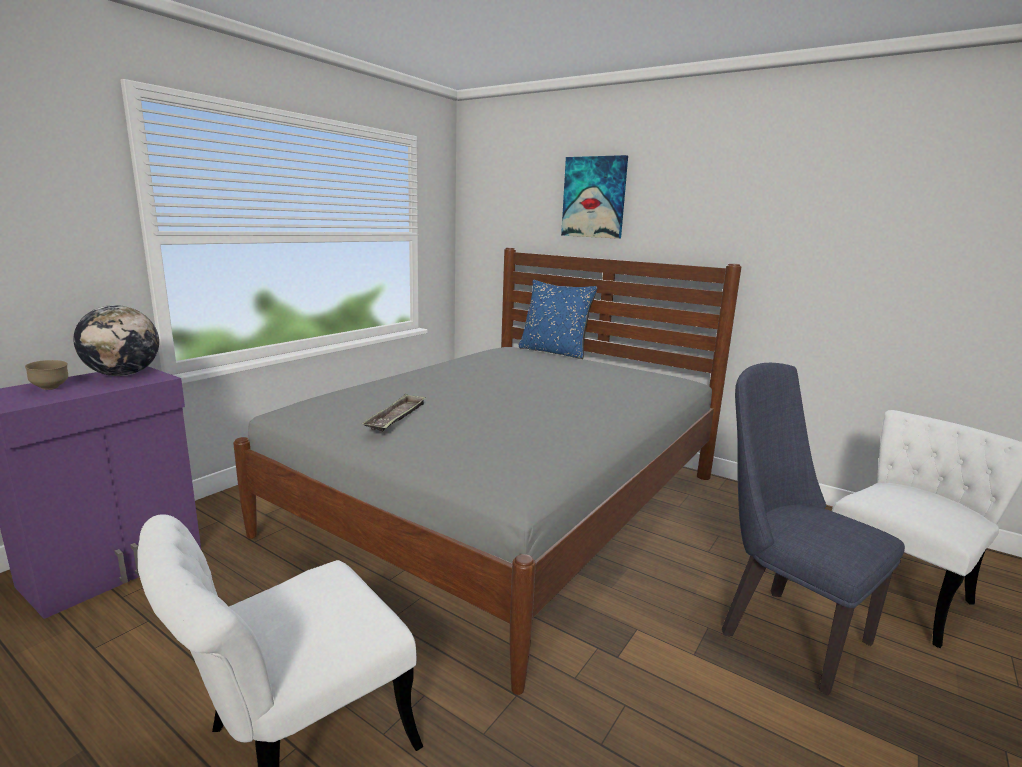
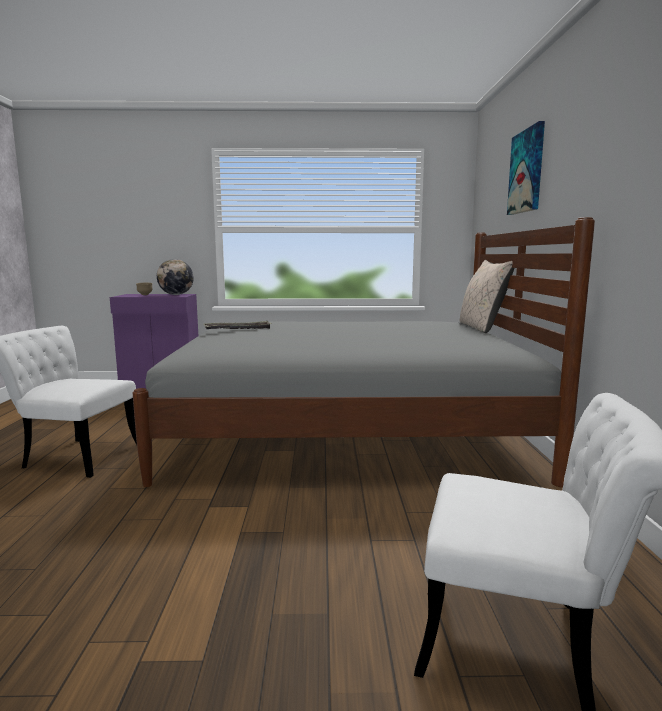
camera: 55 degrees right, 5 degrees down
blue pillow [519,280,597,359] -> beige pillow [460,260,514,333]
blue chair [722,363,905,696] -> none

